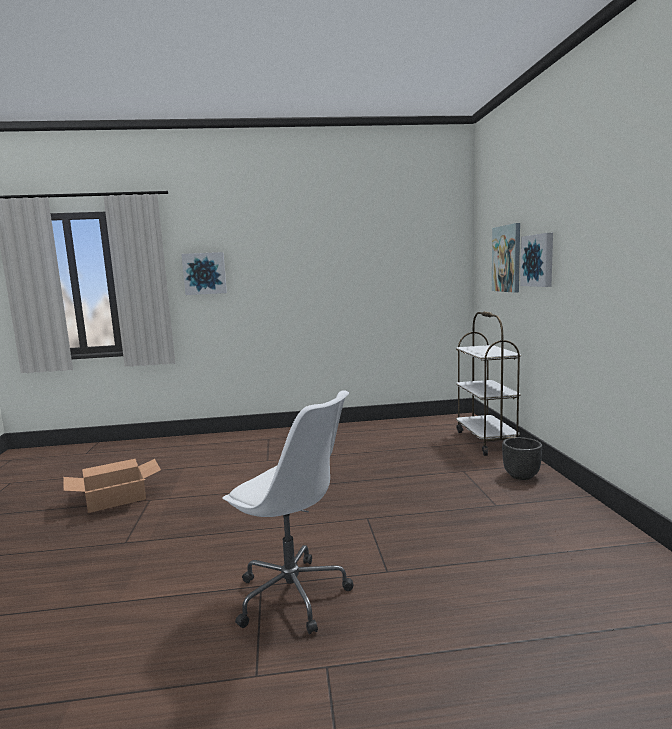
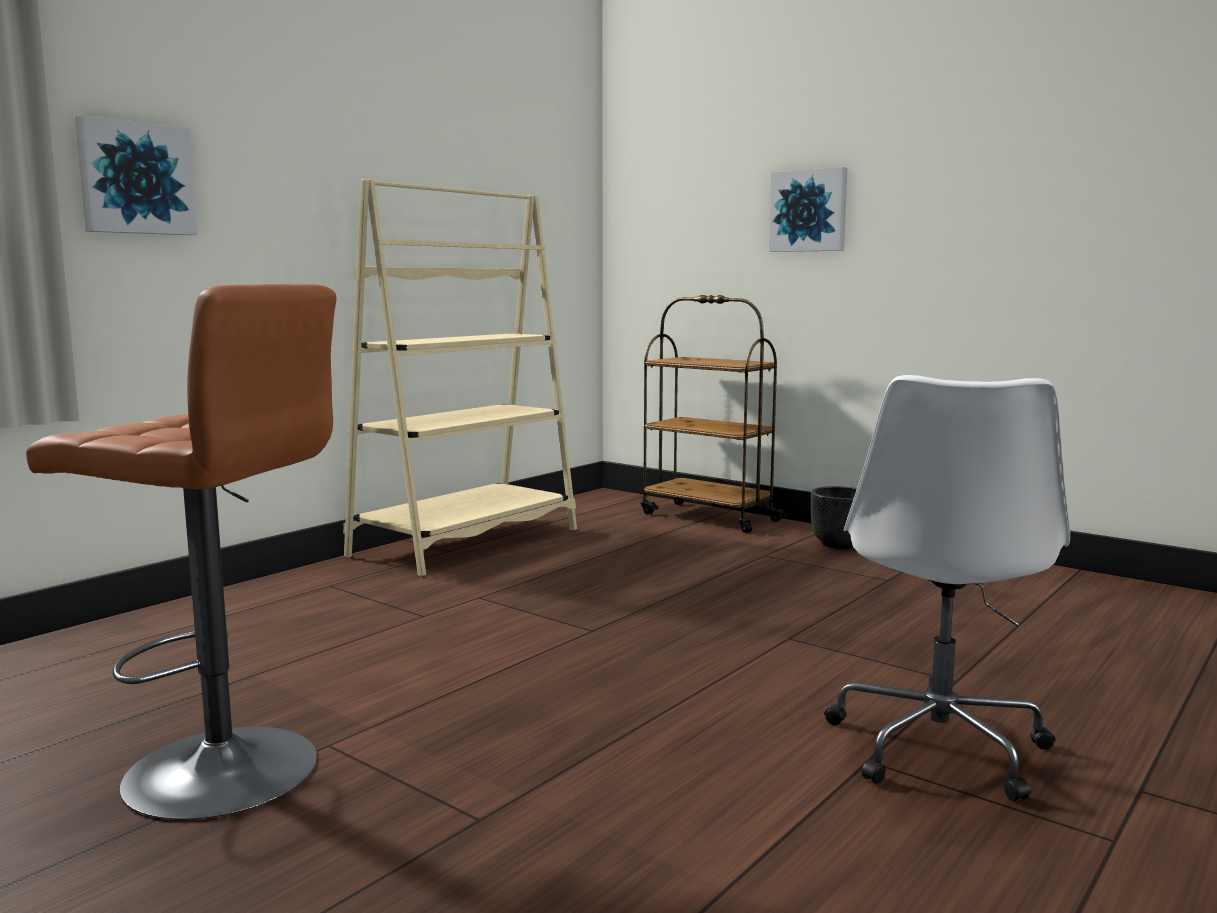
camera: 45 degrees left, 0 degrees up
cardboard box [63,459,161,513] -> brown stool [26,284,336,820]
white office chair [222,390,354,634] -> white office chair turned 120 degrees clockwise [824,375,1070,801]
white cart [456,311,522,456] -> brown cart [641,295,788,533]
picture [492,223,520,293] -> none
none -> beige bookcase [343,179,577,576]

